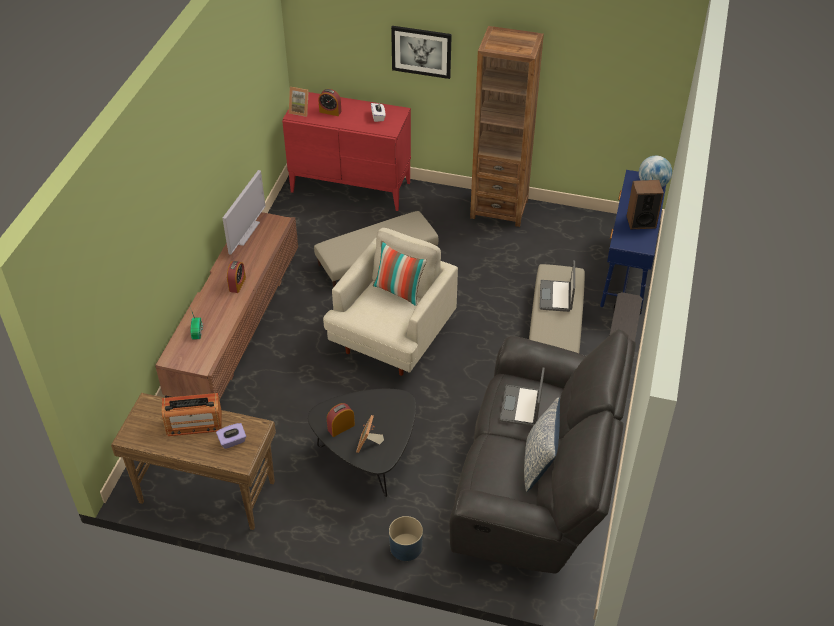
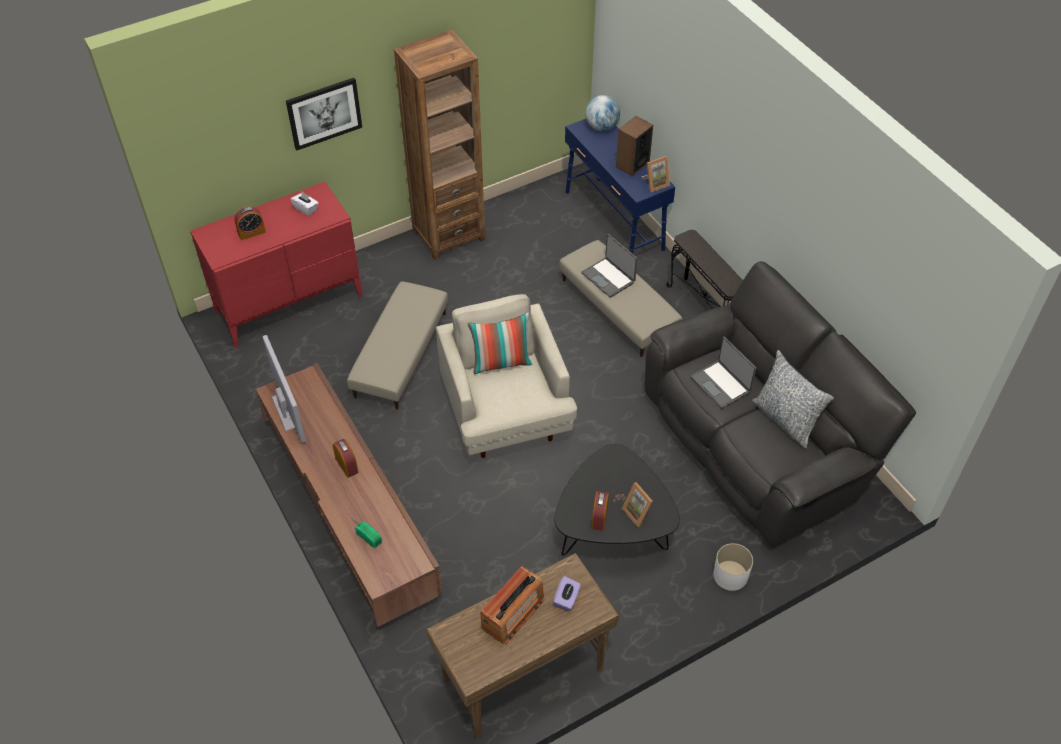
camera: 45 degrees left, 5 degrees up
picture frame [289,87,309,117] -> picture frame moved to [642,156,670,192]
blue planter [389,516,423,561] -> white planter [713,543,753,591]

